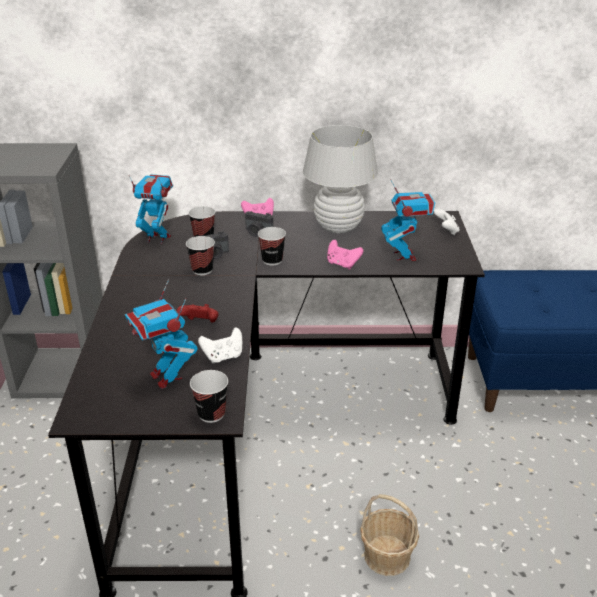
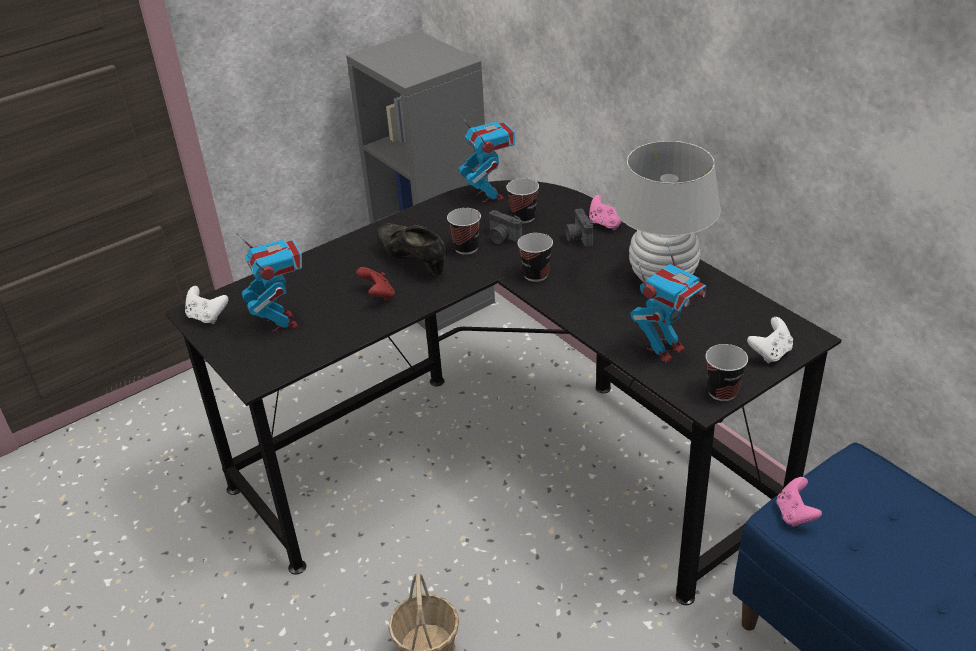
camera: 55 degrees right, 5 degrees up
toy robot [125,280,198,389] -> toy robot turned 135 degrees clockwise [236,233,302,332]
cup [190,370,228,423] -> cup moved to [705,344,748,401]
white game controller [198,327,242,364] -> white game controller moved to [185,286,228,324]
pink game controller [327,240,364,270] -> pink game controller moved to [777,477,822,527]
none -> black shoe [377,224,447,276]

